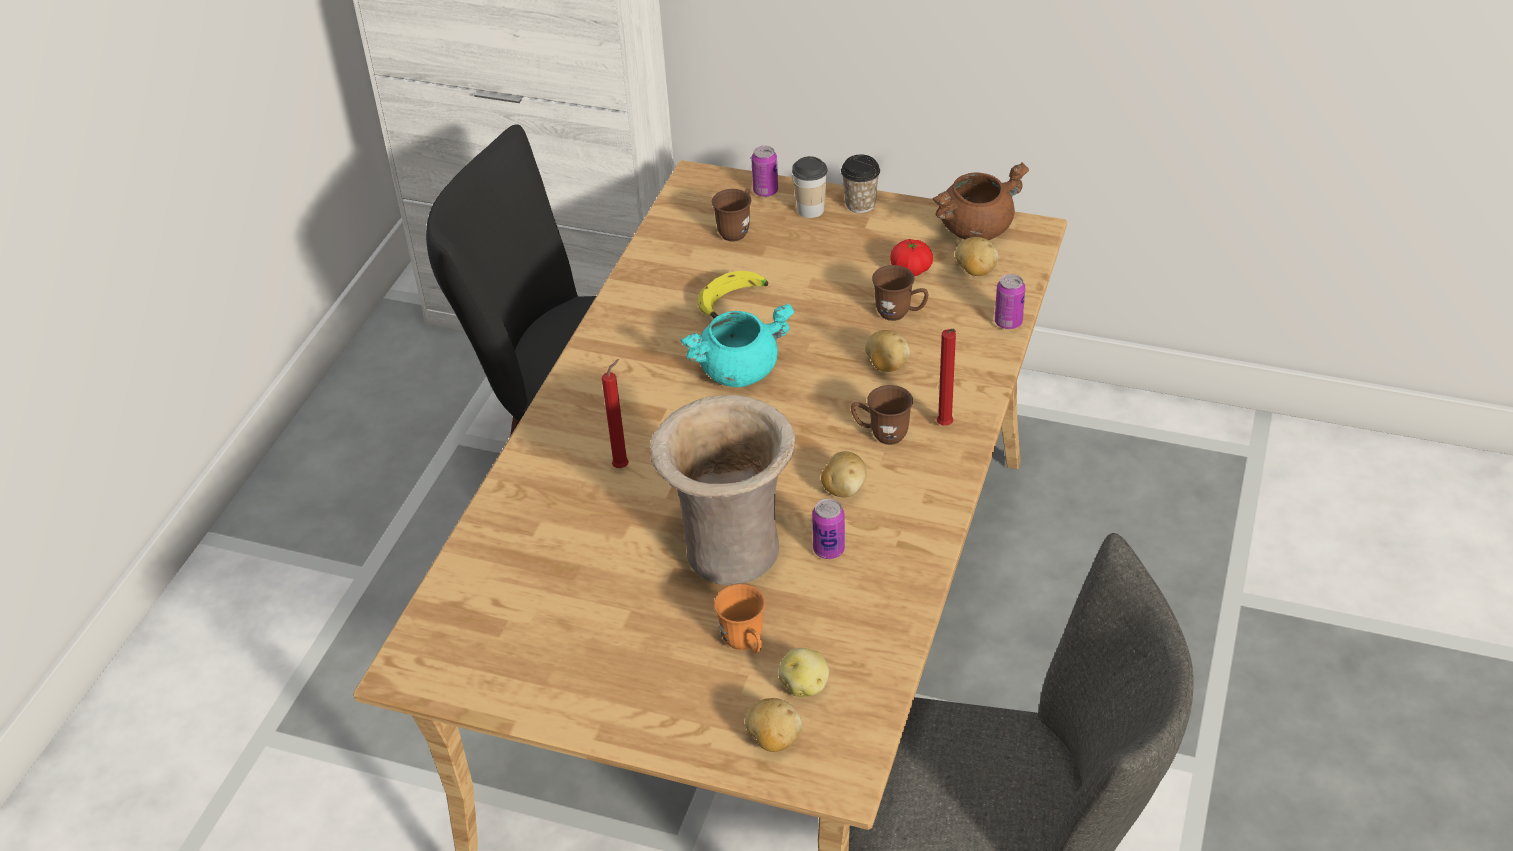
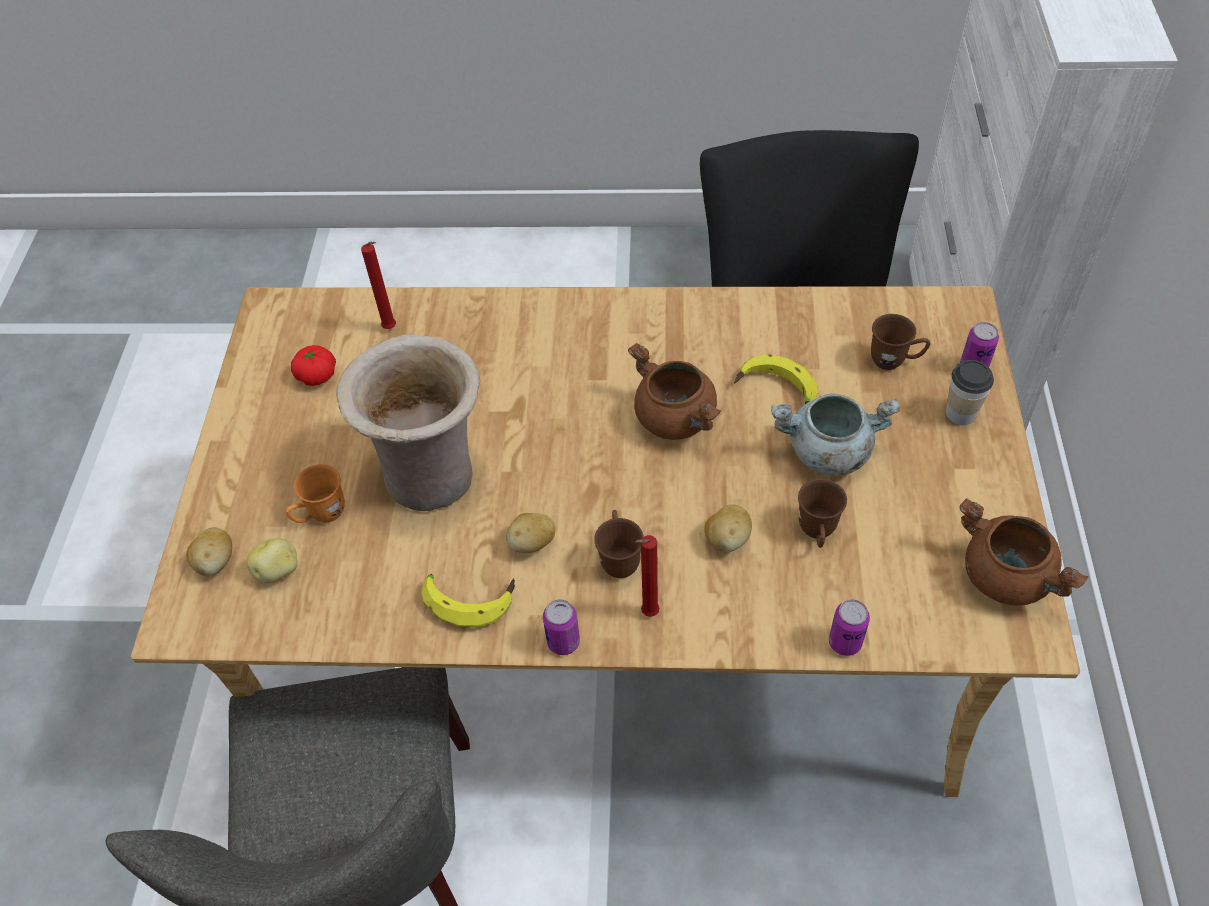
camera: 75 degrees right, 10 degrees up
red candle [602,359,629,468] -> red candle moved to [361,241,396,329]
turquoise cooking pot [681,303,794,387] -> brown cooking pot [628,343,721,440]
can [812,499,845,559] -> can moved to [543,599,580,655]
cup [841,154,880,213] -> none
tomato [890,239,933,276] -> tomato moved to [291,345,336,386]
potato [955,237,998,276] -> none
none -> banana [421,573,515,627]
none -> grey cooking pot [771,393,900,476]

